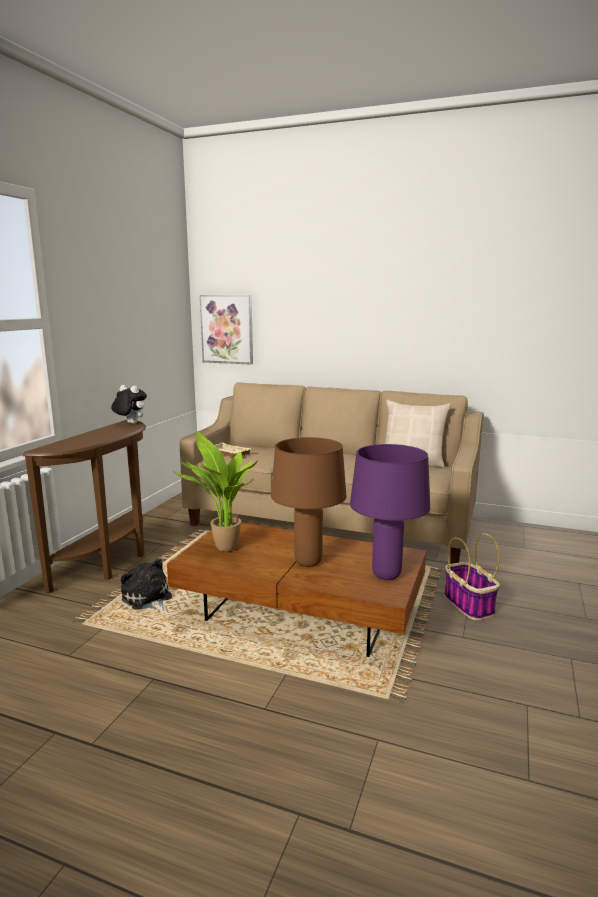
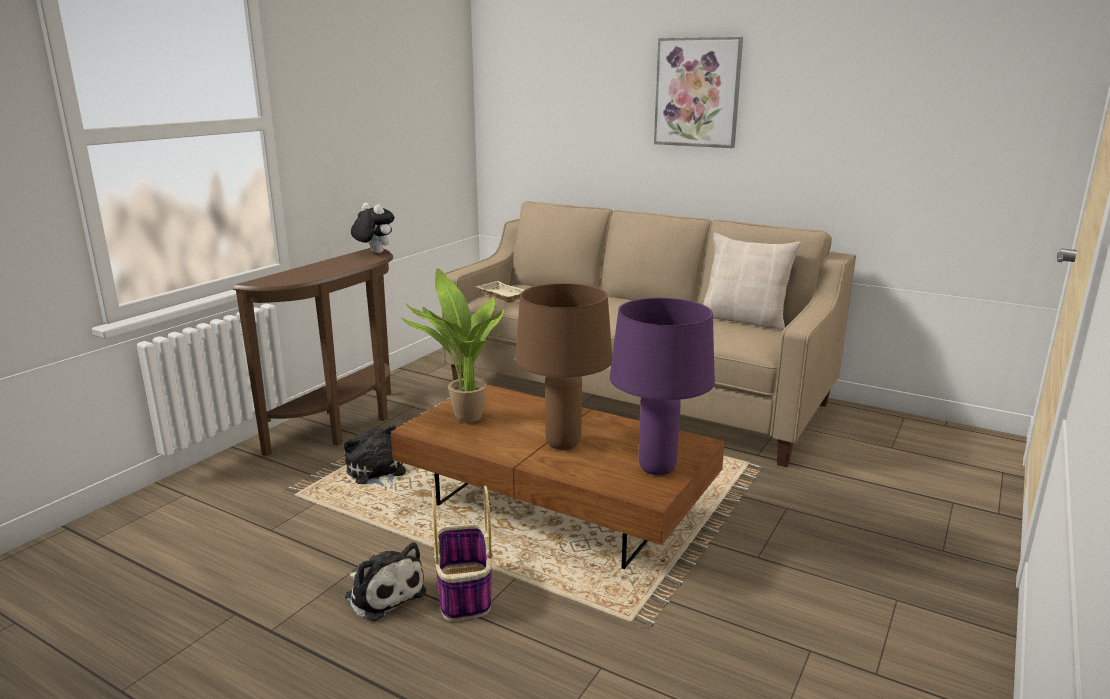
camera: 10 degrees right, 5 degrees up
picture [200,295,253,365] -> picture moved to [654,37,743,148]
basket [444,533,500,620] -> basket moved to [432,485,493,621]
none -> plush toy [345,542,426,622]

